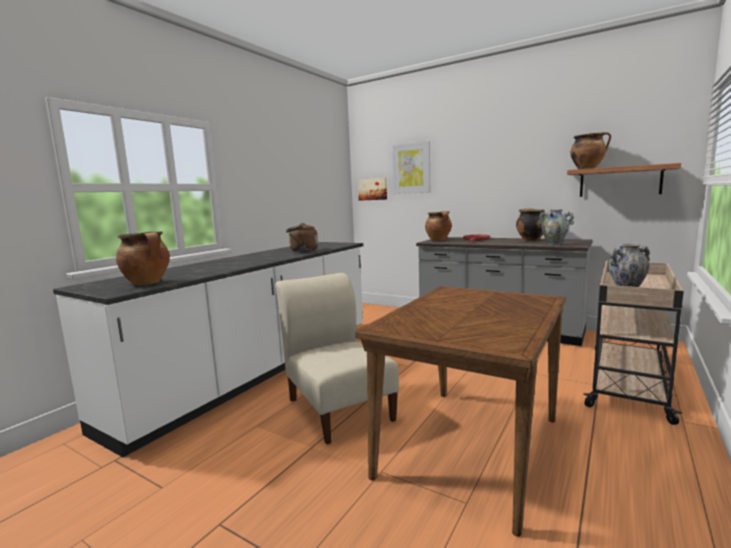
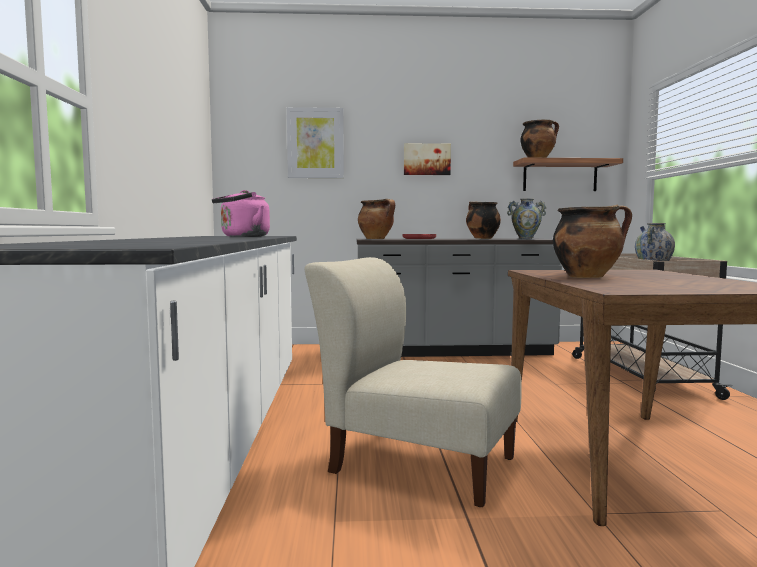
camera: 35 degrees left, 5 degrees down
cooking pot [116,231,170,285] -> cooking pot moved to [553,204,632,278]
brown kettle [286,223,318,252] -> pink kettle [212,190,270,237]
picture [358,178,387,201] -> picture moved to [404,143,451,175]

